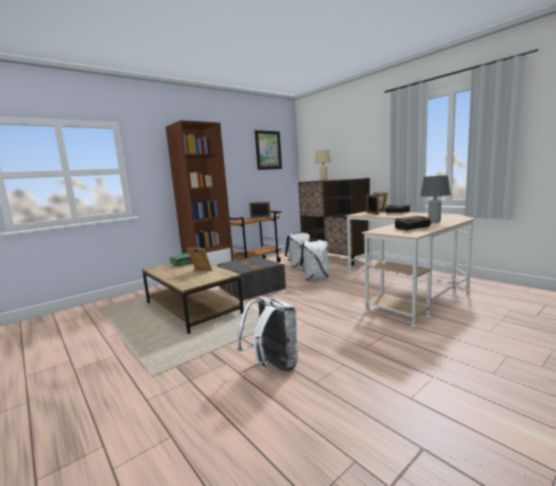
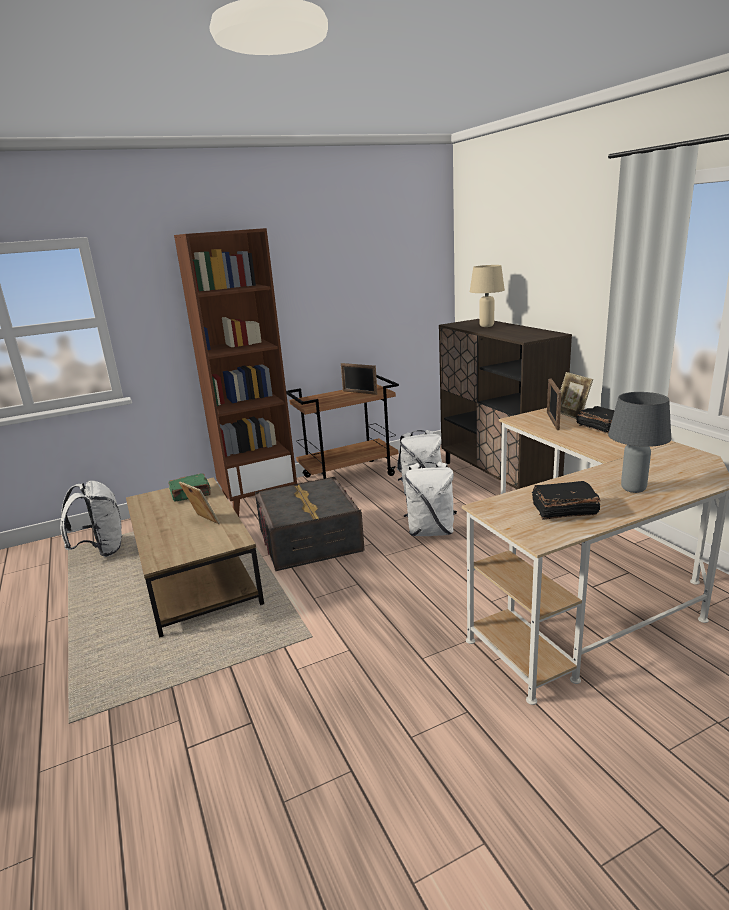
camera: 15 degrees right, 10 degrees up
white backpack [237,296,298,372] -> white backpack moved to [60,481,123,557]
picture [255,130,282,170] -> none

